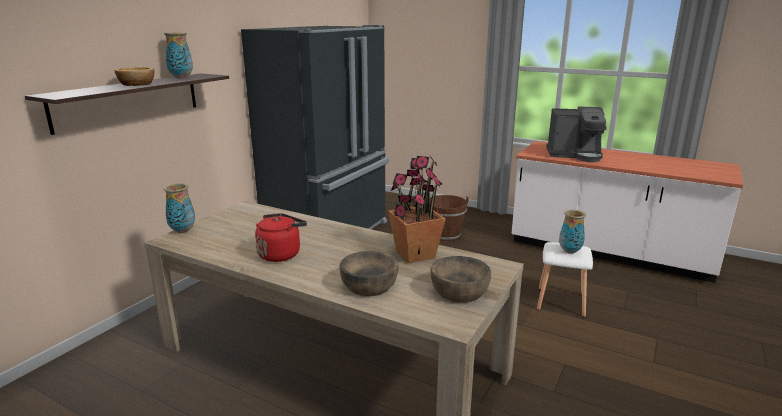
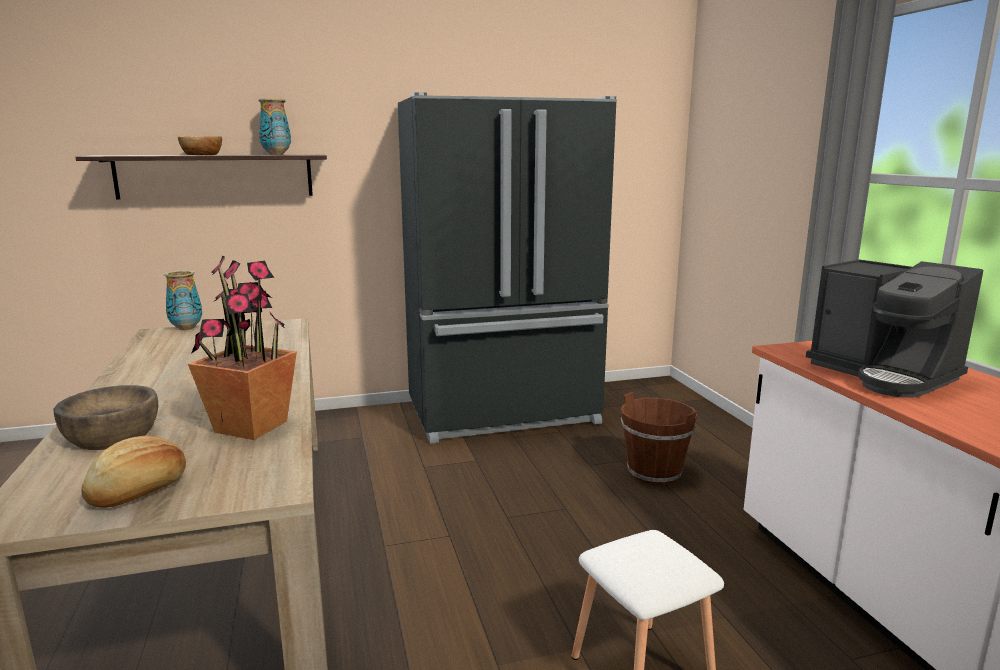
camera: 45 degrees right, 5 degrees down
red kettle [255,213,307,262] -> none
brown bowl [430,256,491,303] -> bread [81,435,186,508]
vase [559,210,586,254] -> none

